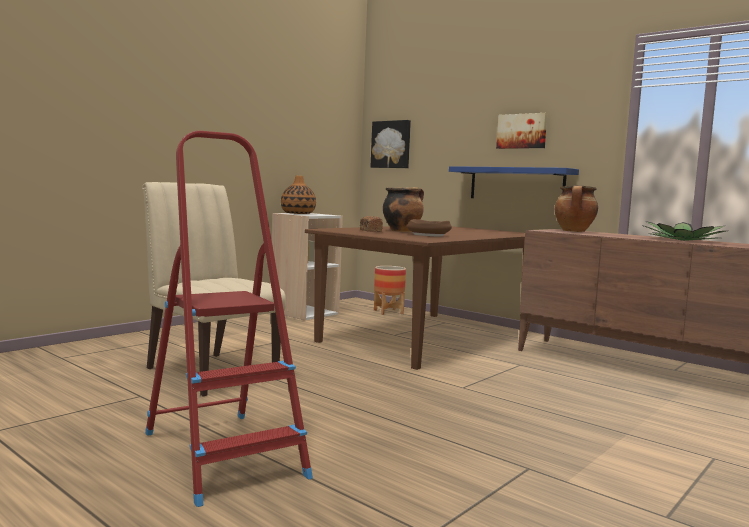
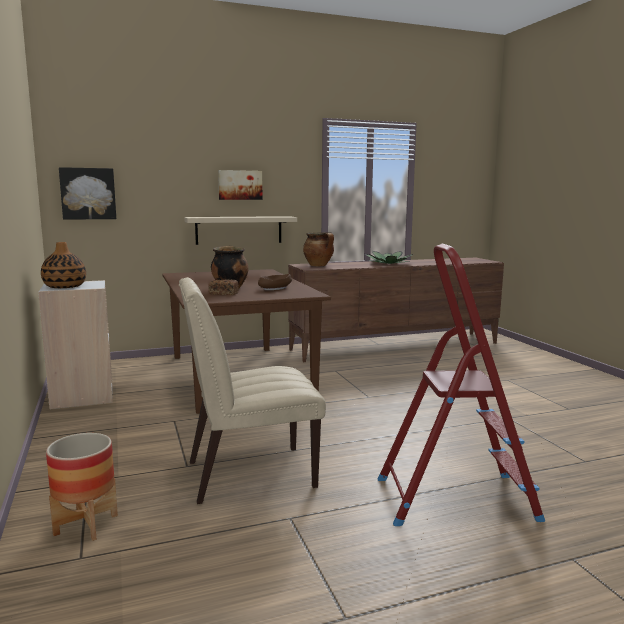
camera: 60 degrees left, 5 degrees up
planter [374,266,406,315] -> planter moved to [46,433,118,541]
blue shelf [449,166,579,198] -> beige shelf [184,216,297,245]

